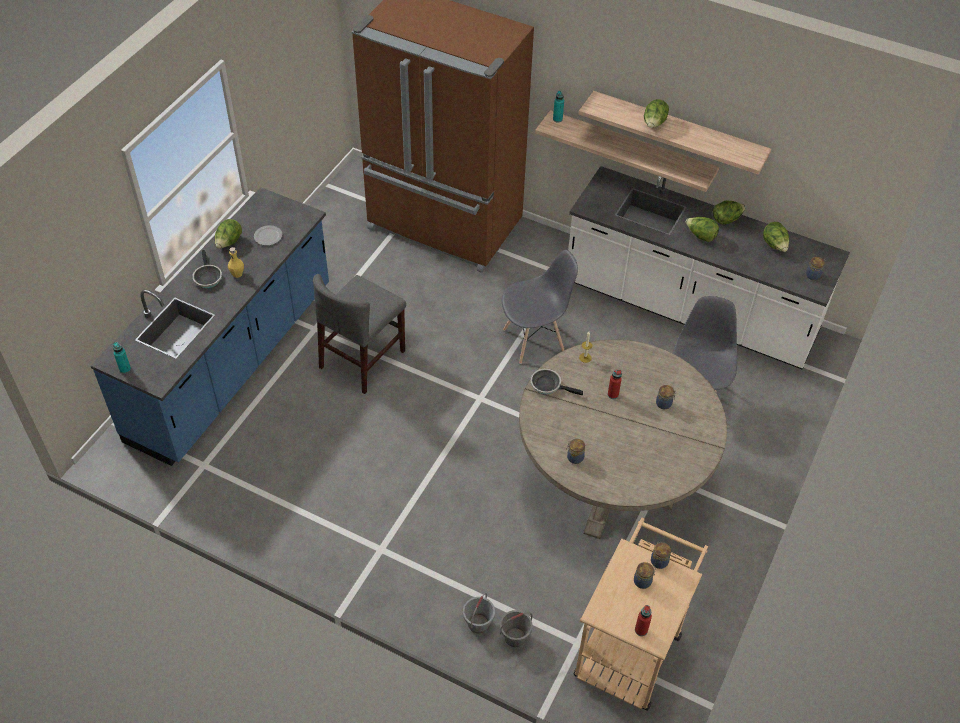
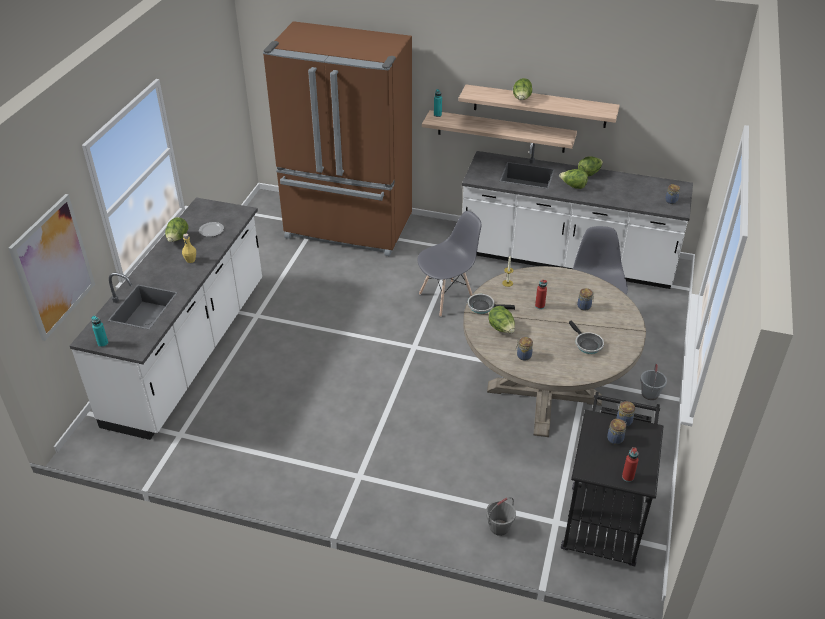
camera: 10 degrees left, 10 degrees down
blue counter [91,187,329,466] -> white counter [70,198,262,440]
frying pan [192,250,222,288] -> frying pan moved to [569,320,604,354]
grey chair [313,274,406,394] -> none
grey bucket [463,593,495,633] -> grey bucket moved to [640,363,667,400]
beige cart [574,518,708,711] -> black cart [561,392,664,567]
lettuce [763,222,789,252] -> lettuce moved to [488,306,515,333]
none -> picture [8,194,95,341]

